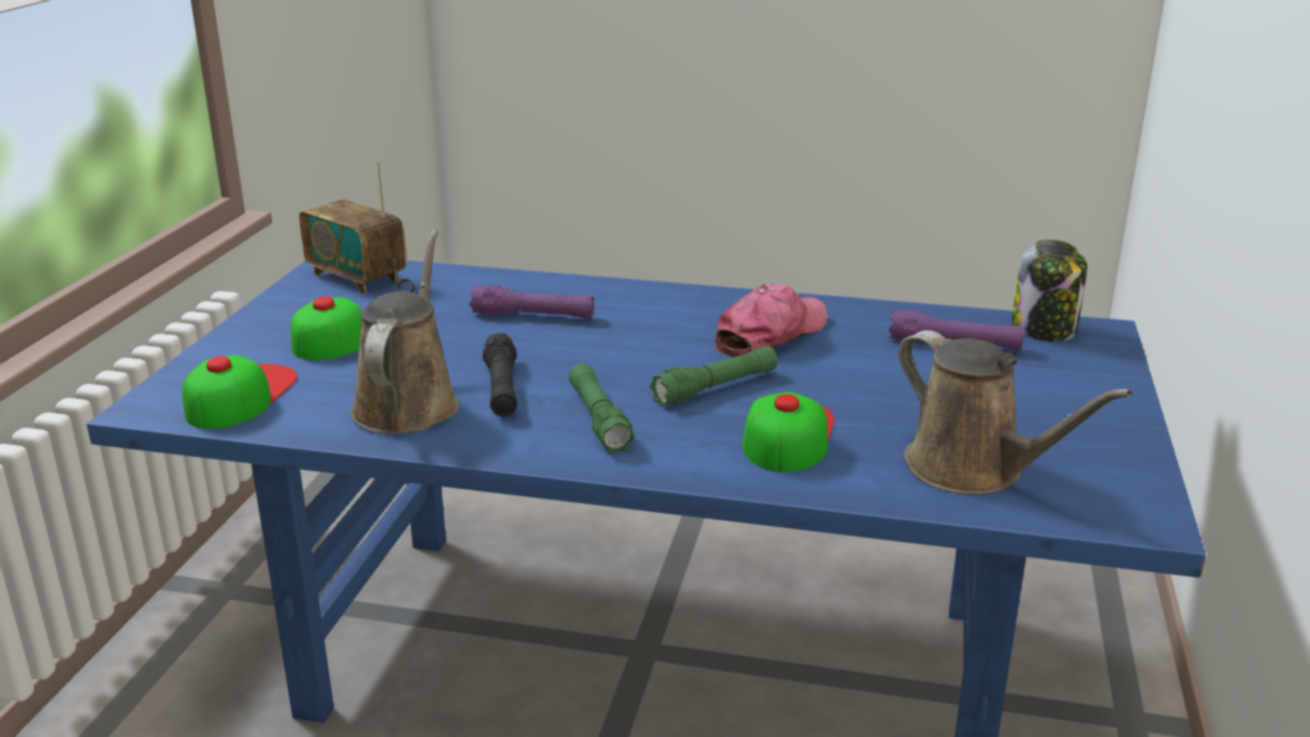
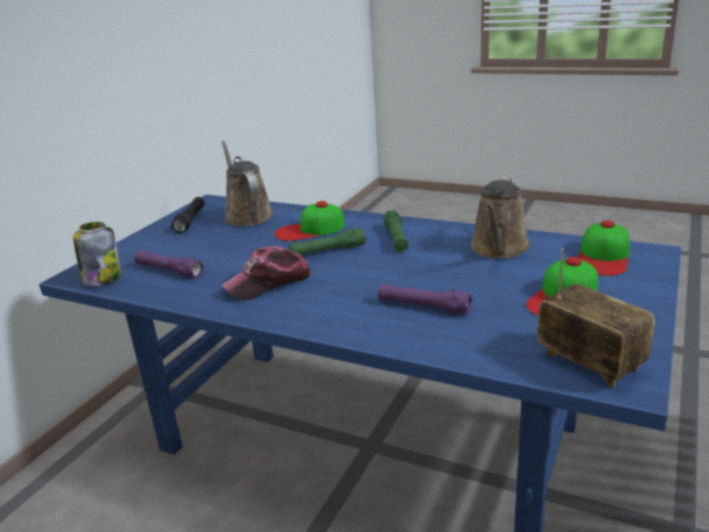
camera: 165 degrees left, 0 degrees up
black flashlight [483,333,517,417] -> black flashlight moved to [171,197,205,233]
cap [743,392,834,472] -> cap turned 45 degrees clockwise [274,201,345,241]

